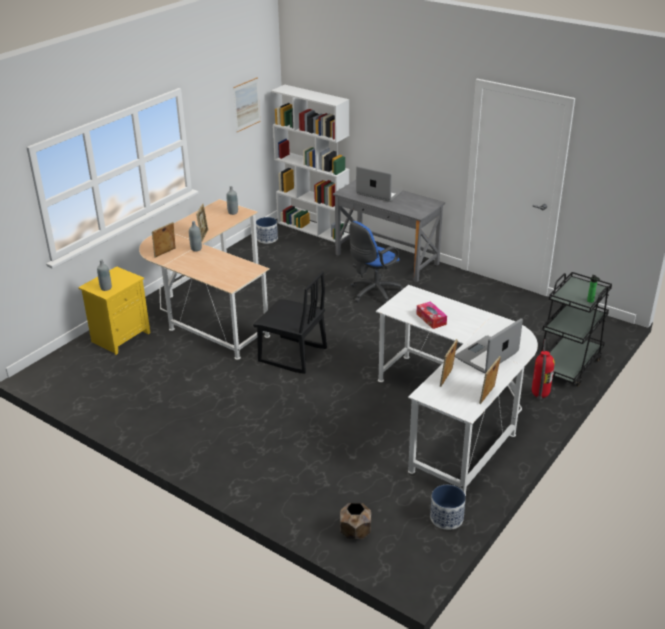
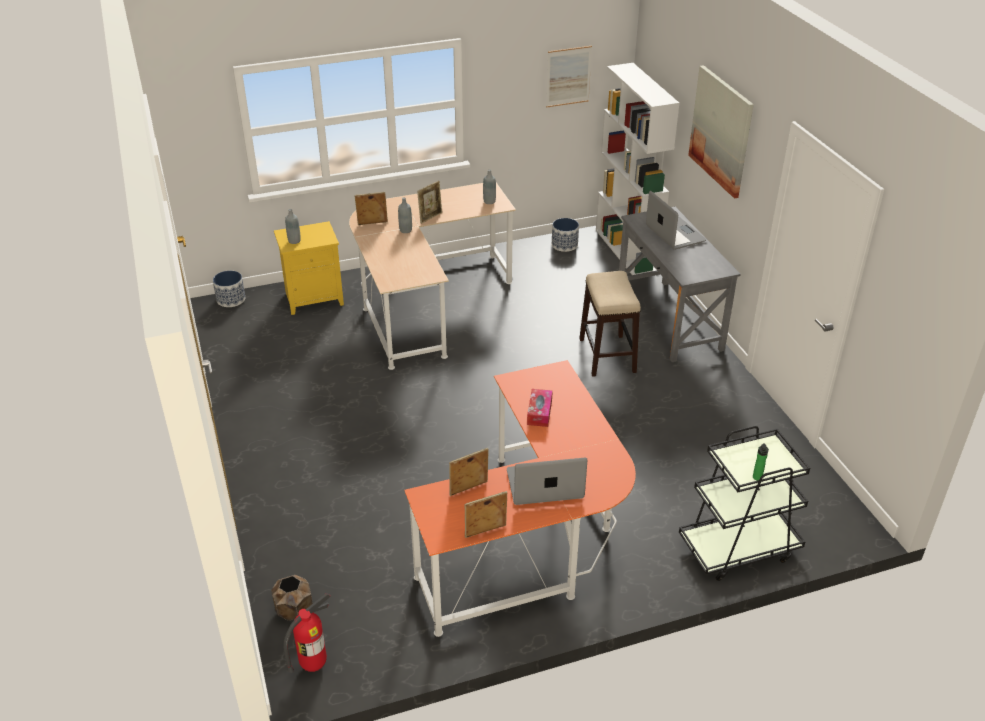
camera: 35 degrees right, 5 degrees up
black chair [253,271,327,374] -> none
blue office chair [349,221,404,303] -> stool [579,271,641,377]
white desk [376,285,538,496] -> orange desk [404,360,636,637]
planter [430,485,466,530] -> planter moved to [213,271,246,307]
fire extinguisher [532,339,555,400] -> fire extinguisher moved to [283,593,331,673]
none -> picture [688,65,754,199]

